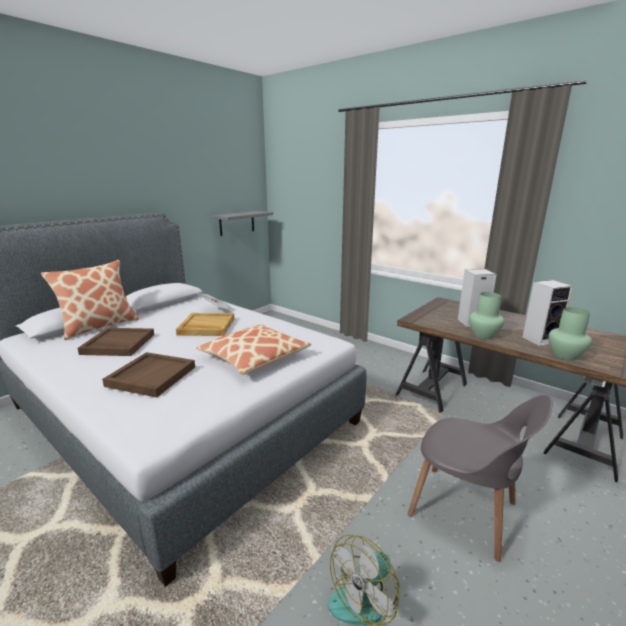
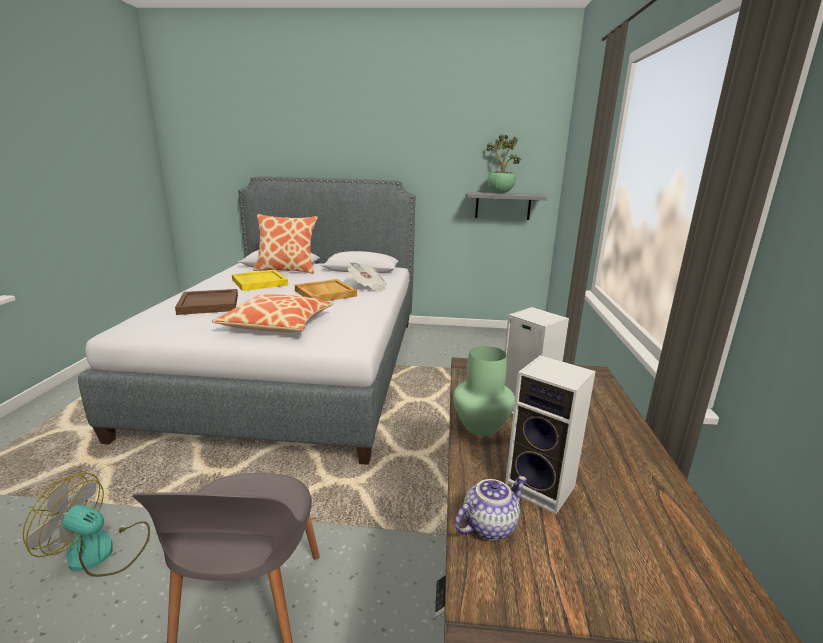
camera: 55 degrees right, 0 degrees up
brown tray [77,328,154,356] -> yellow tray [232,270,288,291]
green vase [549,307,592,360] -> teapot [455,476,527,540]
none -> potted plant [486,135,521,194]

